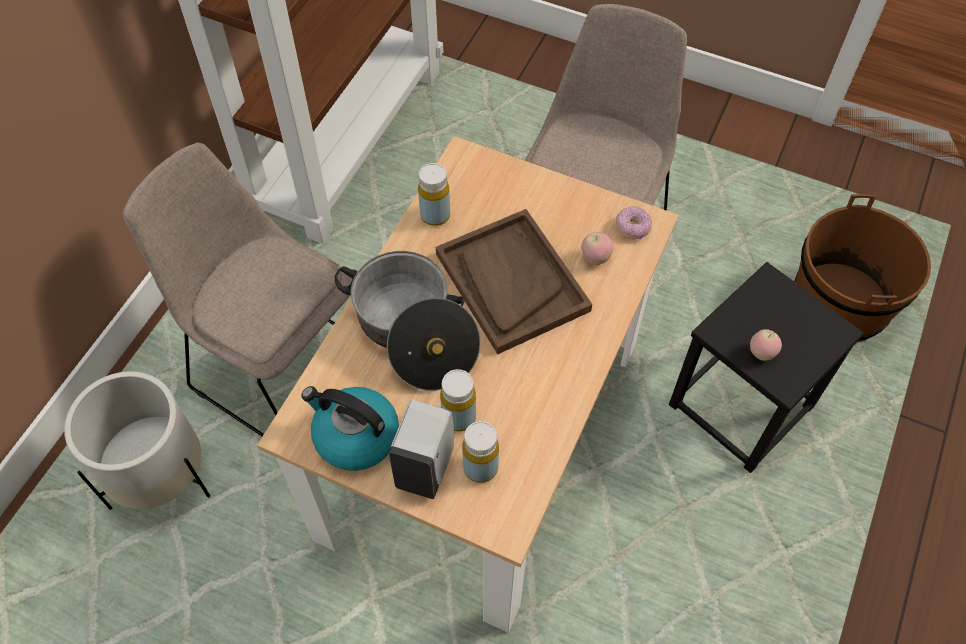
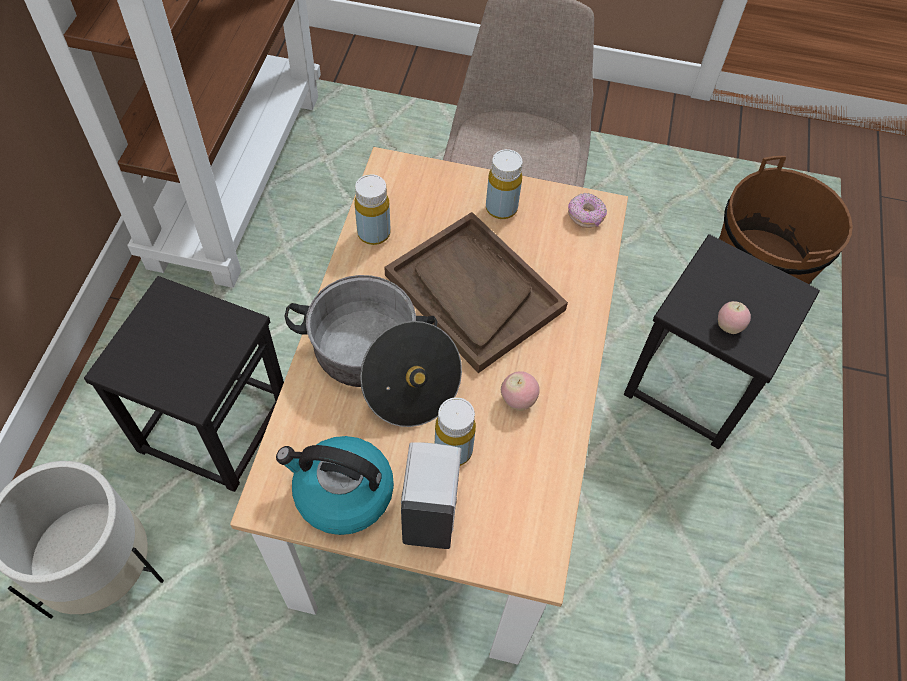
camera: 15 degrees left, 0 degrees up
beige chair [123,143,352,436] -> black stool [84,276,284,492]
yellow bottle [462,421,499,483] -> yellow bottle moved to [486,149,523,219]
apple [581,232,614,265] -> apple moved to [501,371,540,411]

